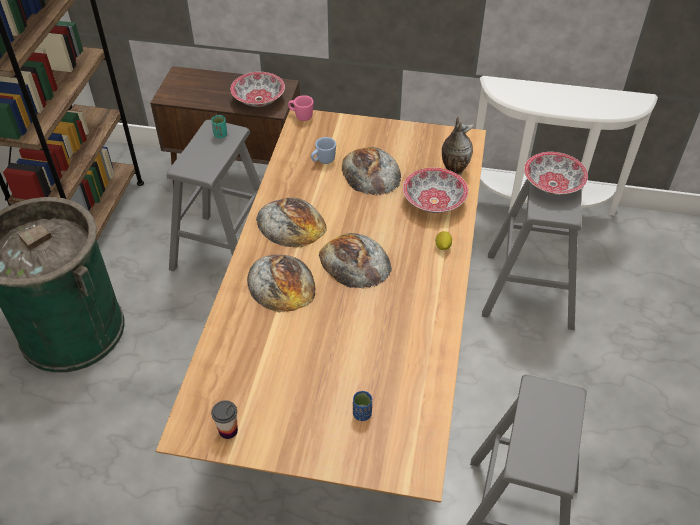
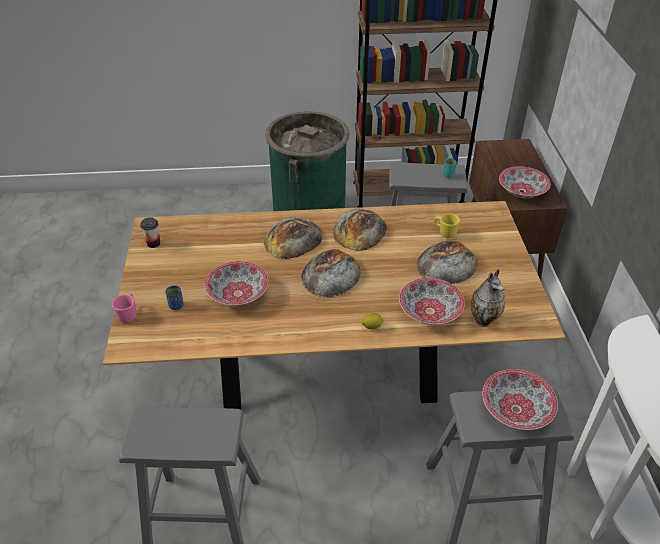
camera: 75 degrees right, 5 degrees down
pink mug [288,95,314,121] -> pink mug moved to [112,293,137,323]
blue mug [311,137,336,164] -> yellow mug [434,213,460,238]
none -> bowl [205,261,268,306]

